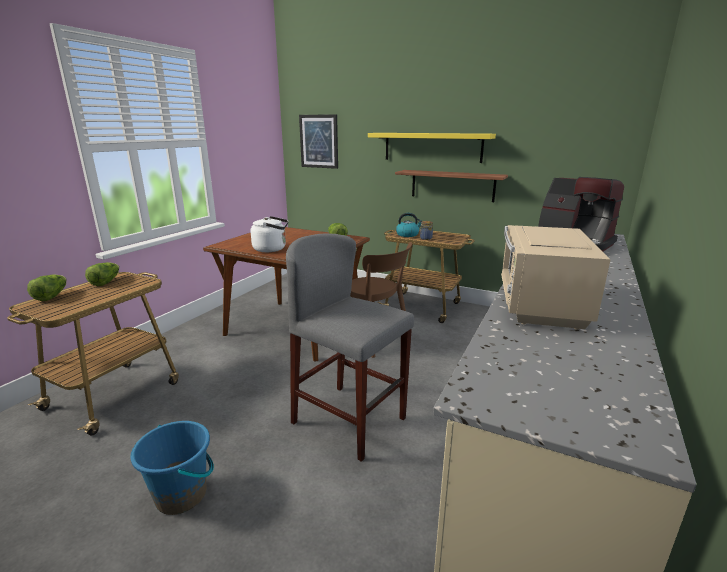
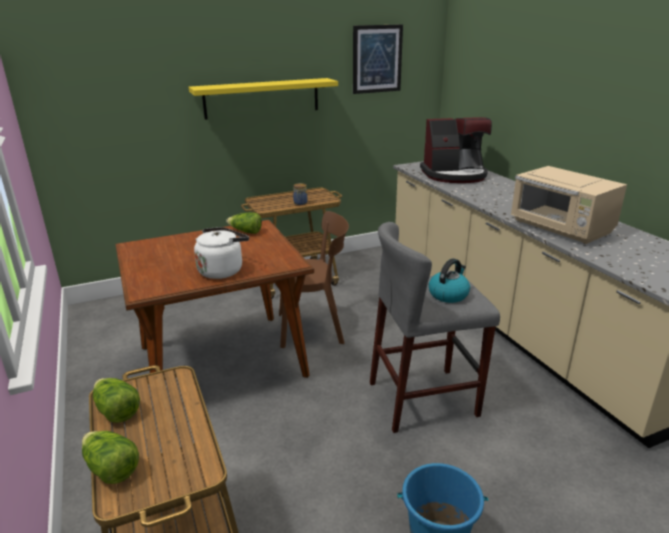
camera: 50 degrees left, 5 degrees up
picture [299,114,338,169] -> picture moved to [353,24,403,94]
shelf [395,170,508,202] -> none
kettle [396,213,422,237] -> kettle moved to [428,258,470,303]

